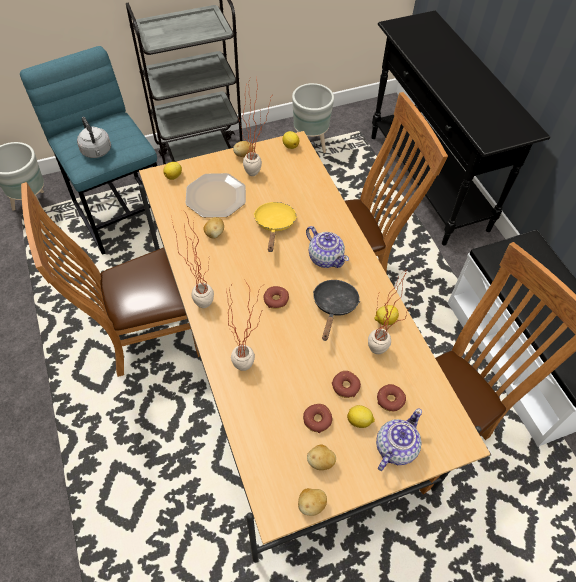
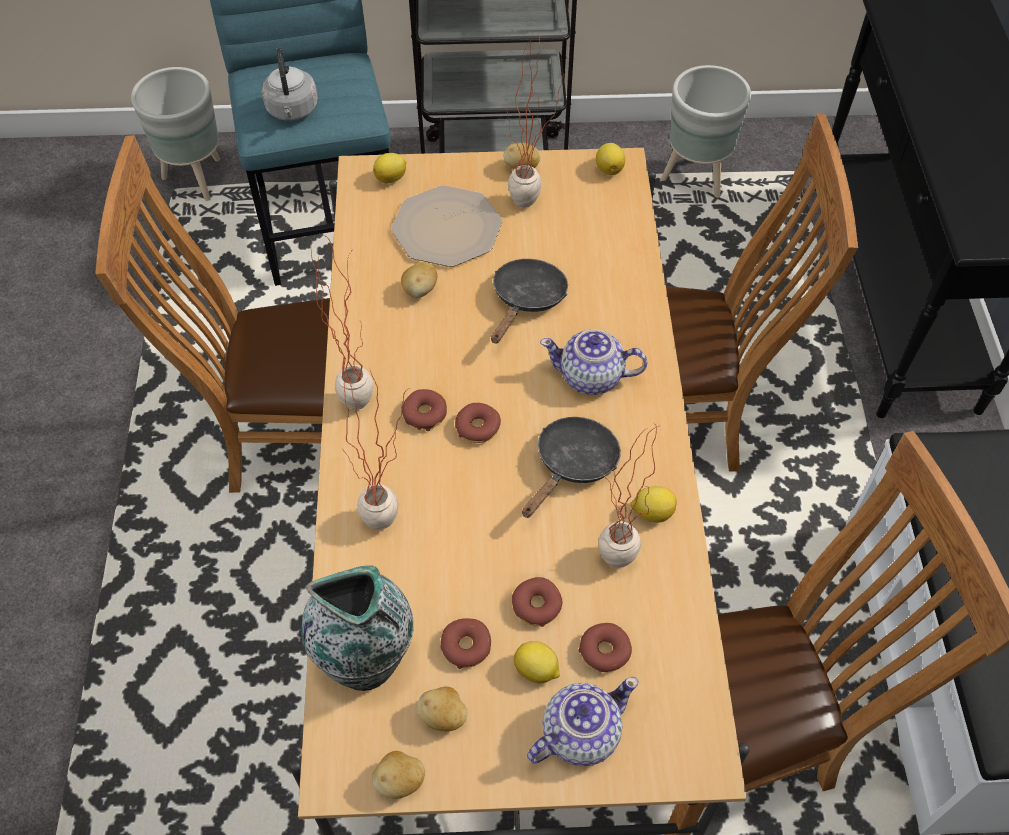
camera: 20 degrees right, 0 degrees up
yellow frying pan [254,202,297,252] -> black frying pan [491,259,568,344]
teapot [306,226,349,268] -> teapot turned 120 degrees clockwise [540,329,647,395]
none -> vase [302,565,414,691]
none -> donut [402,389,447,431]

